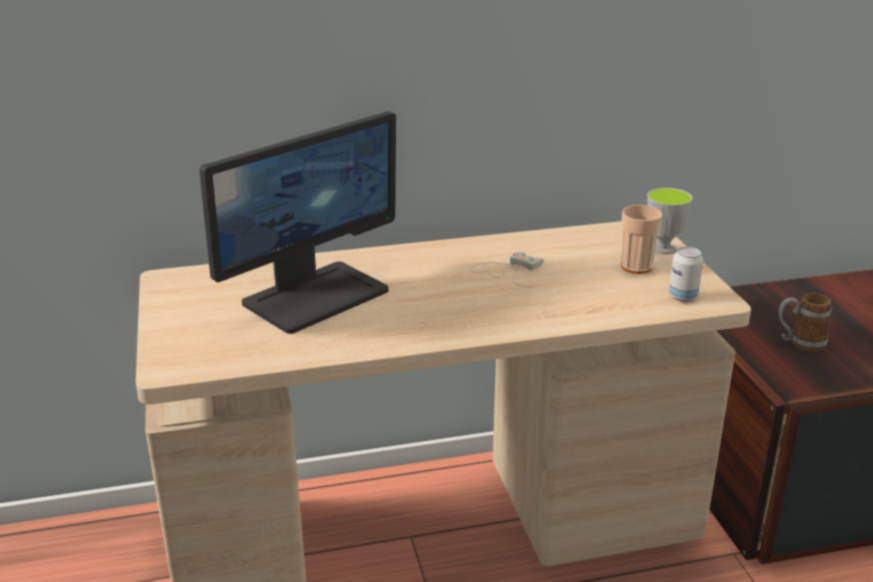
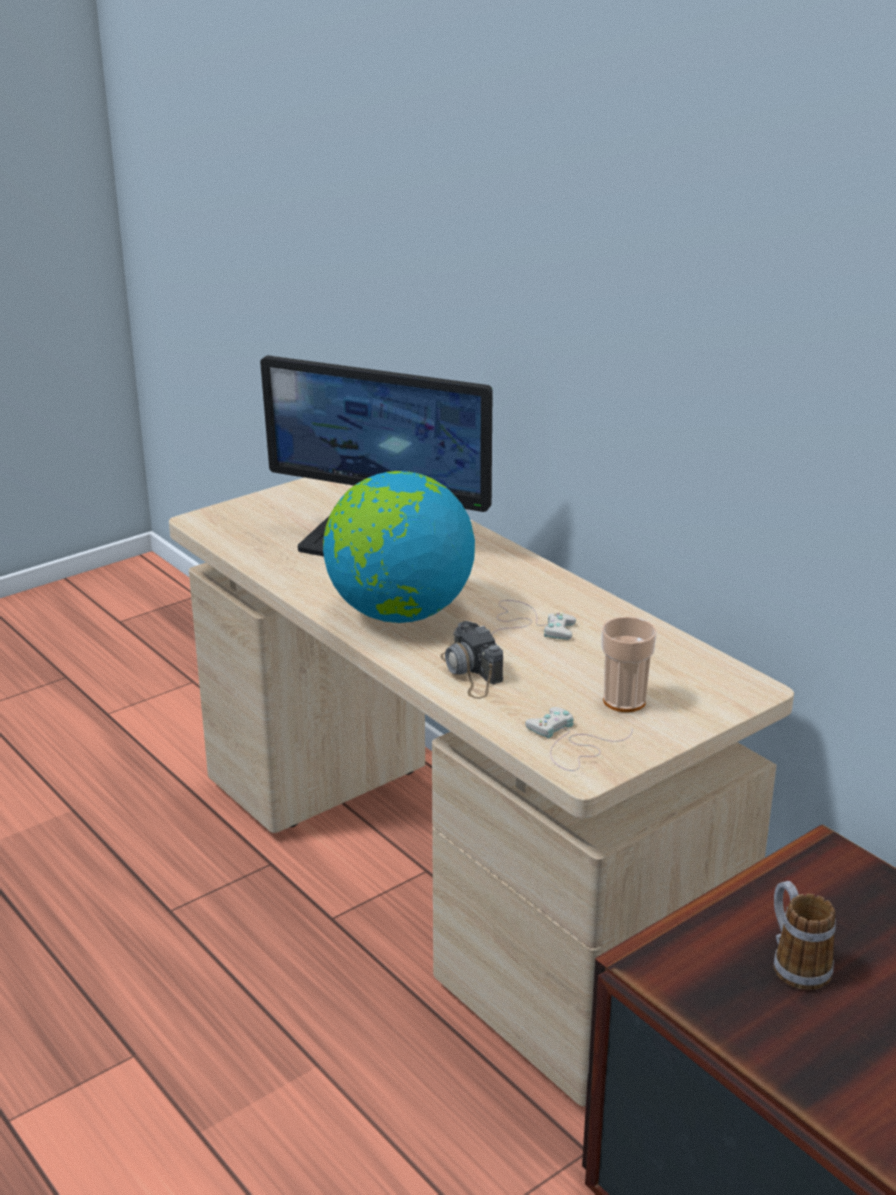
camera: 65 degrees right, 0 degrees up
cup [647,188,693,254] -> none
can [669,247,703,302] -> white game controller [525,707,633,771]
none -> globe [323,471,475,623]
none -> camera [440,621,503,699]

